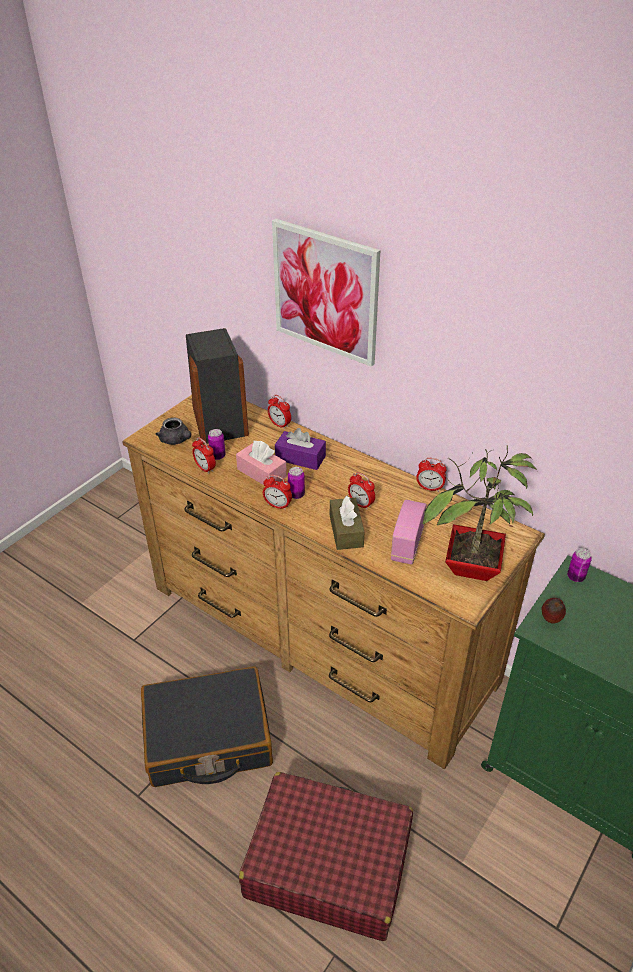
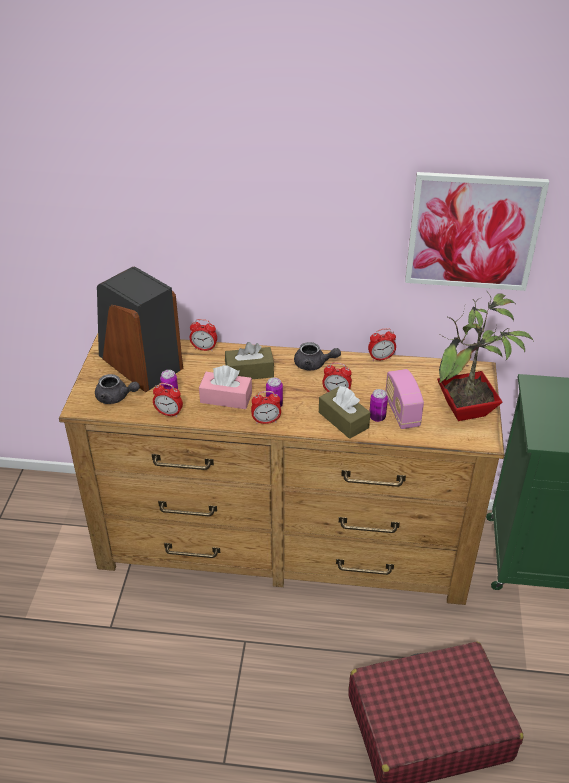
camera: 30 degrees left, 0 degrees up
black suitcase [141,666,273,787] -> none
picture [272,219,380,367] -> picture moved to [405,172,549,291]
purple tissue box [275,428,326,470] -> brown tissue box [225,342,274,379]
apple [542,598,566,624] -> none
can [567,548,592,582] -> can moved to [370,389,388,422]
none -> grey teapot [294,342,341,370]

